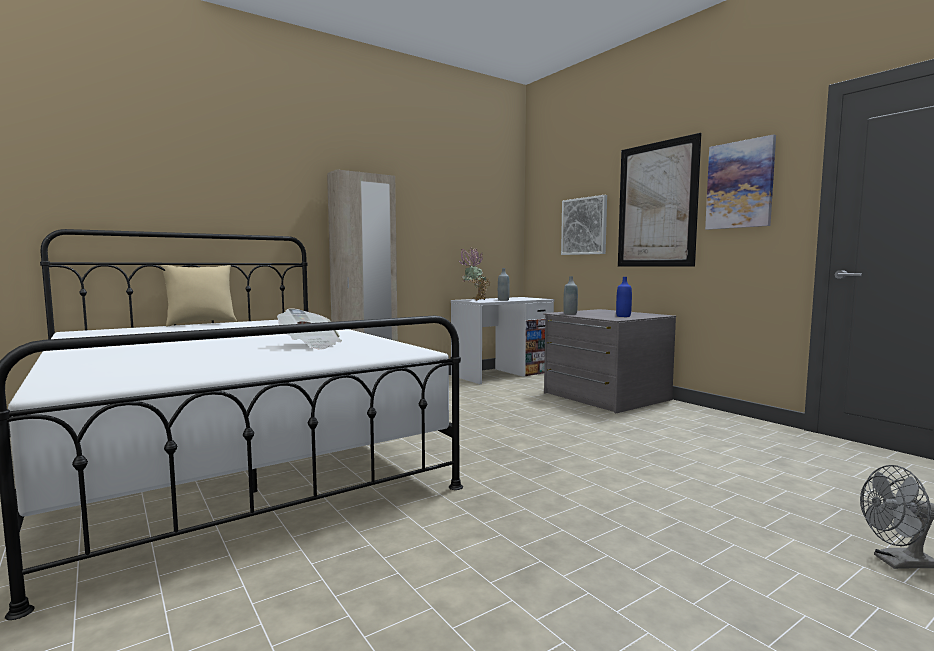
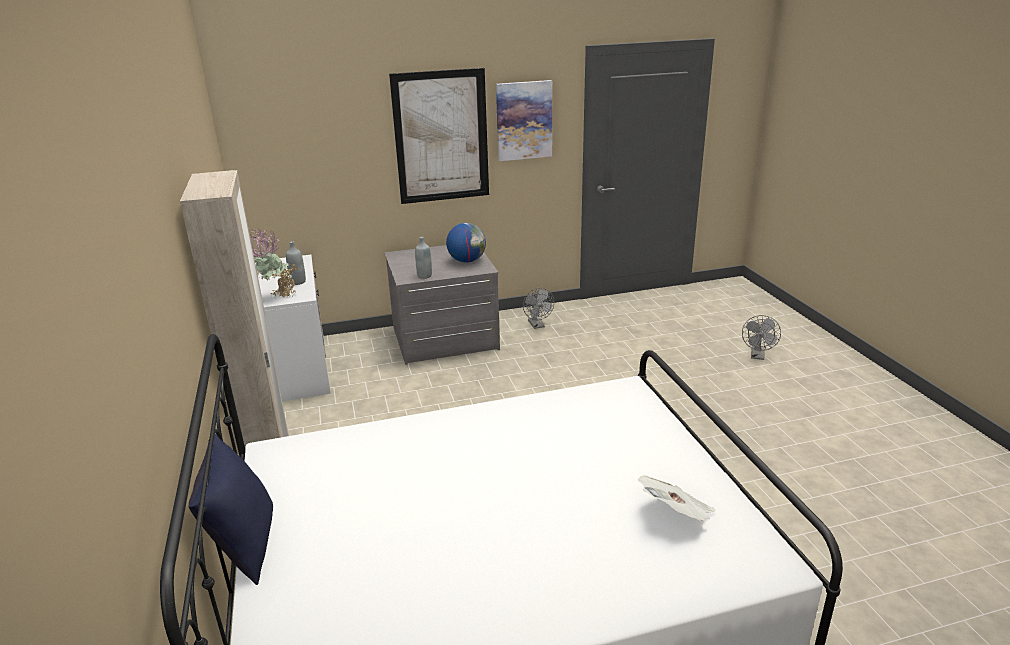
camera: 70 degrees left, 20 degrees up
beige pillow [160,265,237,326] -> blue pillow [189,434,273,585]
newspaper [277,308,342,350] -> newspaper moved to [638,475,716,522]
picture [561,195,607,255] -> none
blue bottle [616,277,632,317] -> globe [446,223,486,263]
none -> grey fan [523,288,554,329]

